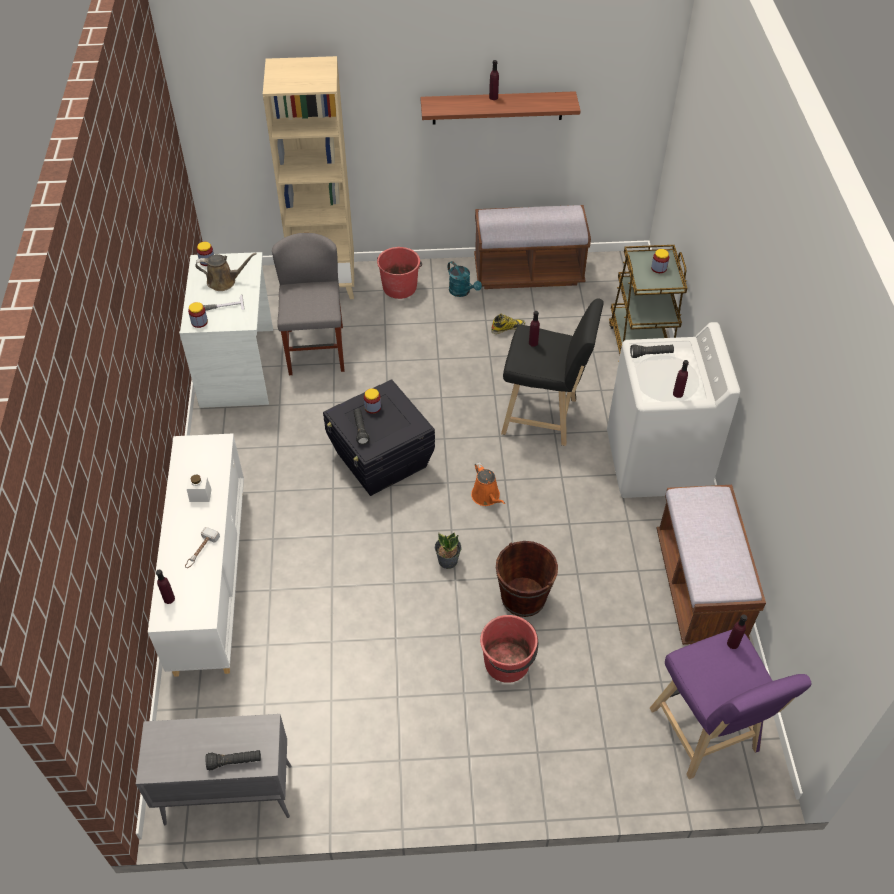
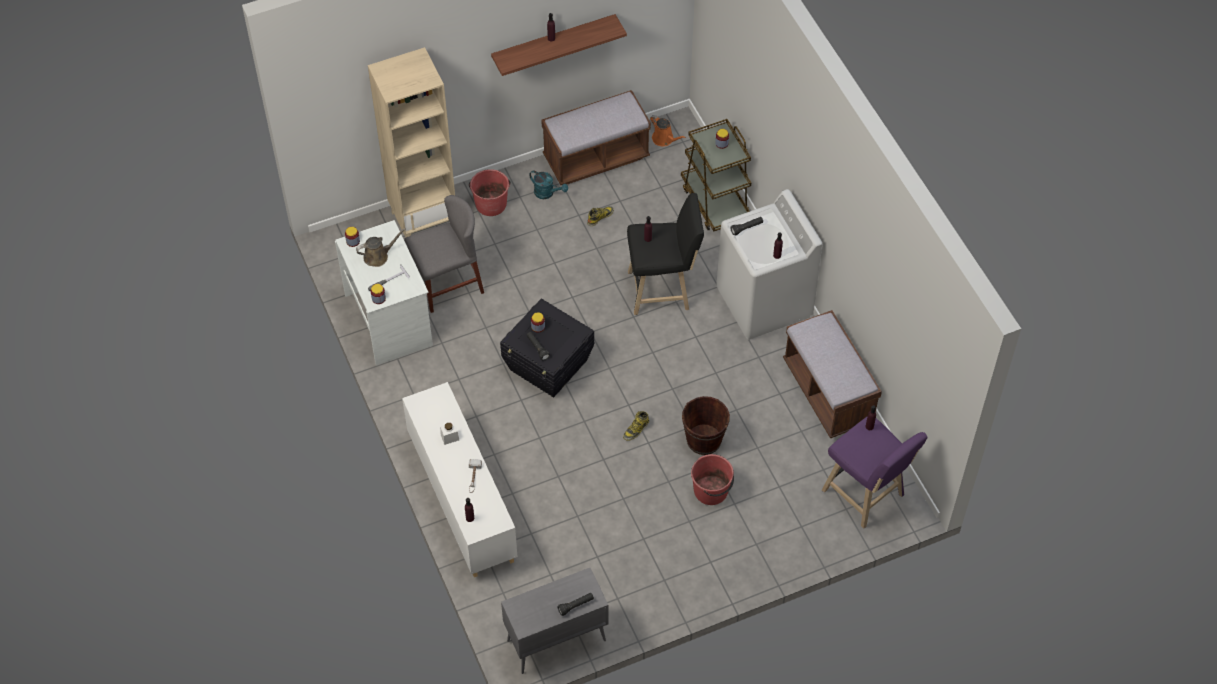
camera: 20 degrees left, 5 degrees up
grey chair [272,233,344,375] -> grey chair turned 90 degrees clockwise [404,195,484,313]
potted plant [435,532,462,569] -> boot [623,411,649,441]
orange watering can [471,462,505,506] -> orange watering can moved to [650,115,686,146]

